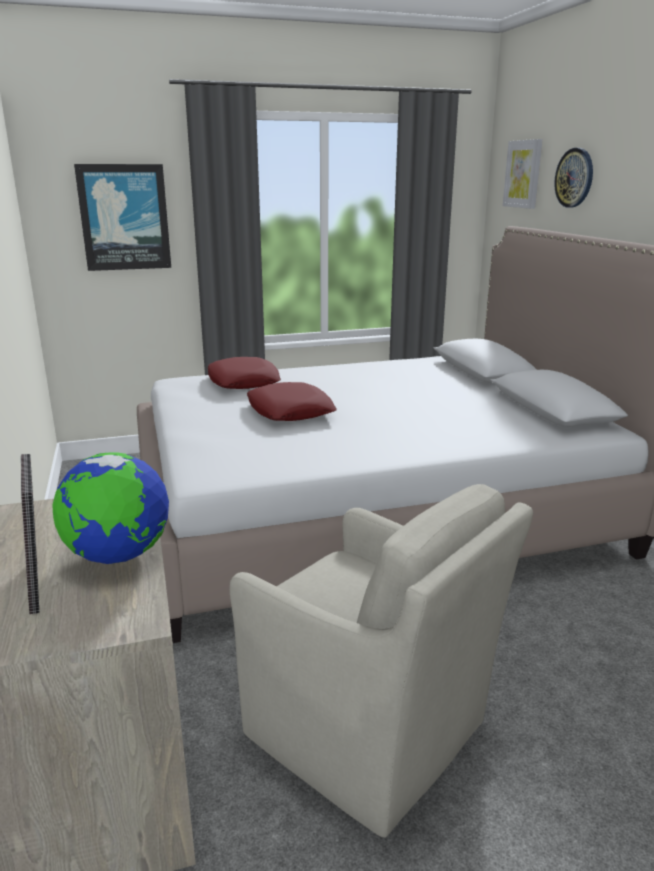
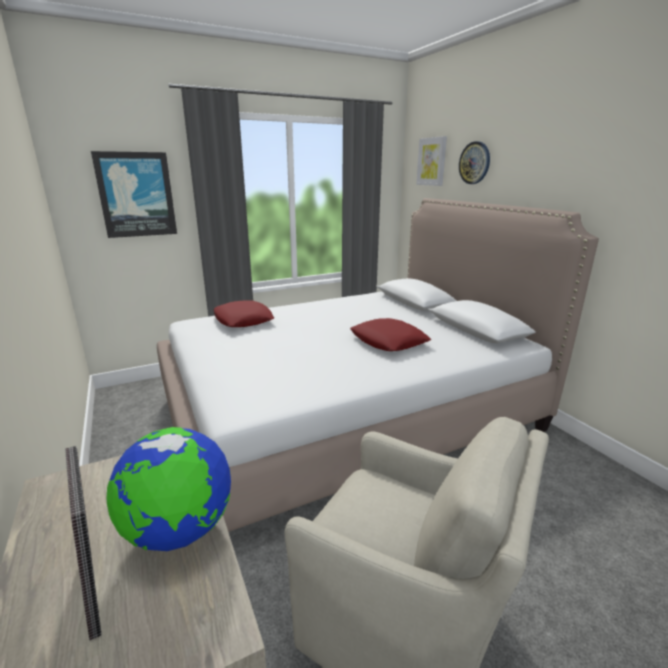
camera: 10 degrees left, 0 degrees up
red pillow [247,382,336,421] -> red pillow moved to [350,318,431,351]

